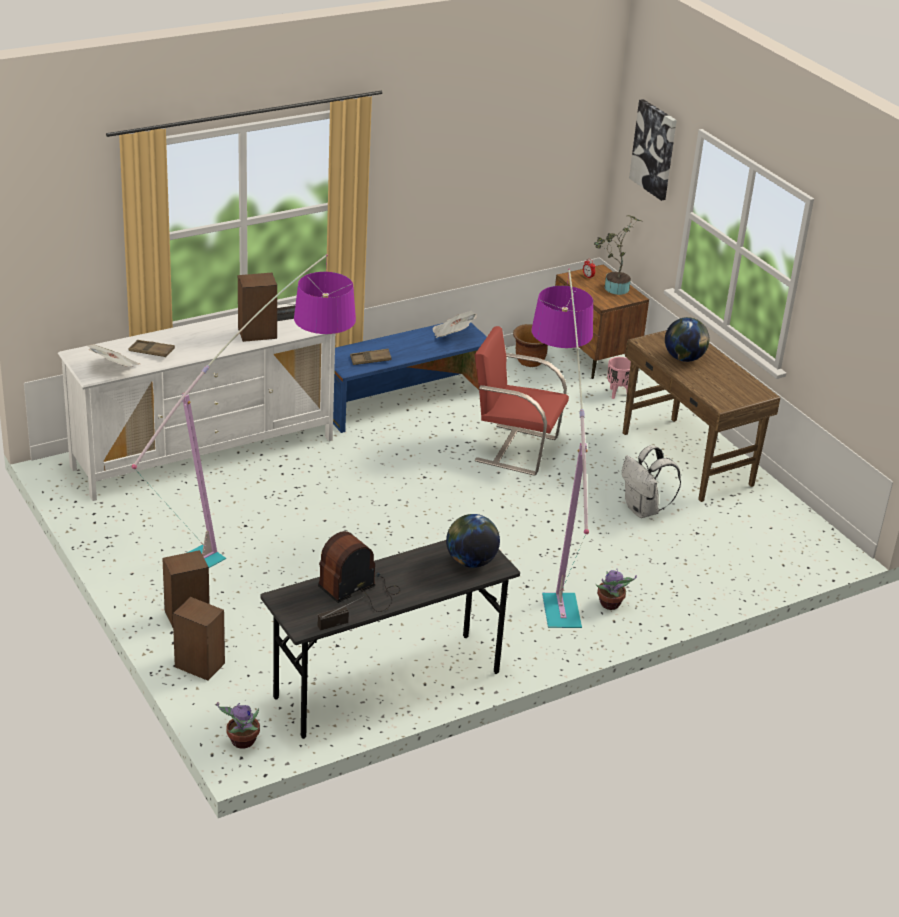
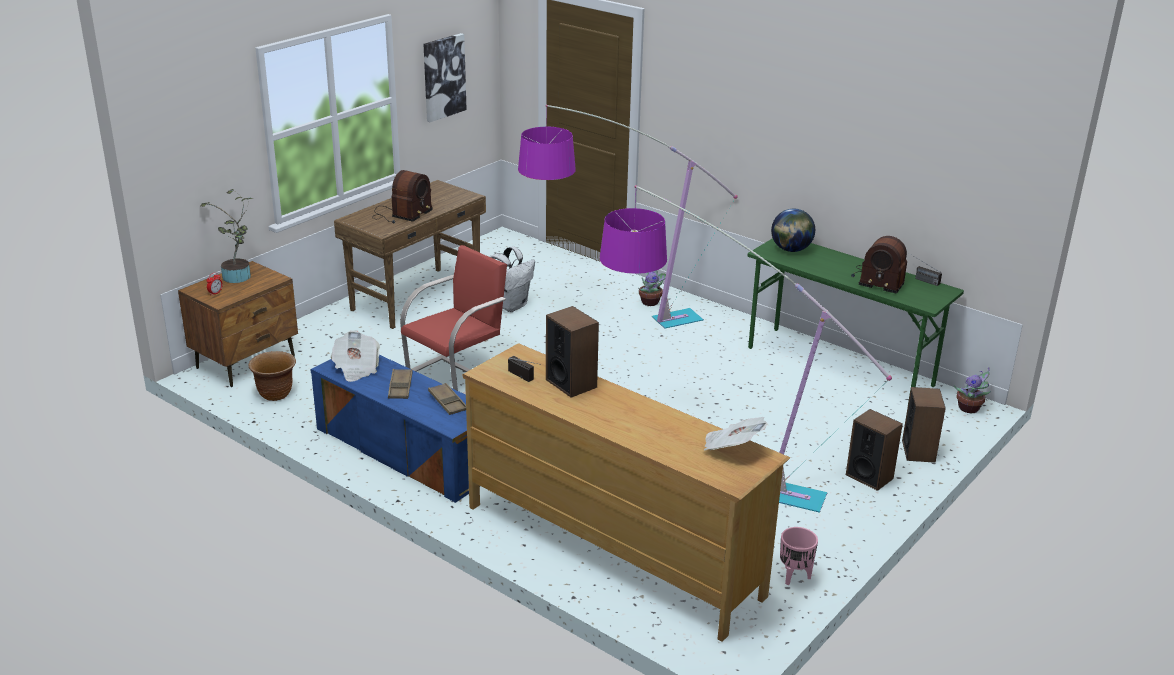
camera: 110 degrees left, 5 degrees down
white dresser [58,302,335,501] -> brown dresser [462,343,791,642]
brown tray [129,340,175,357] -> brown tray moved to [388,369,413,399]
grey desk [260,540,520,739] -> green desk [748,238,964,402]
red chair [474,326,569,476] -> red chair turned 135 degrees counterclockwise [400,245,507,395]
pink planter [607,357,631,399] -> pink planter moved to [780,527,818,585]
picture [629,99,677,201] -> picture moved to [423,33,467,122]
globe [665,317,709,362] -> radio [372,170,433,223]

